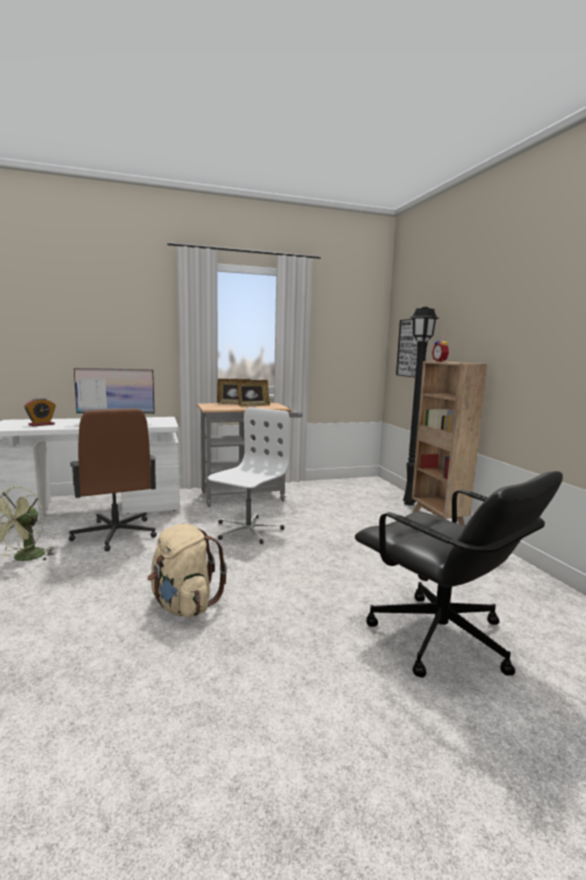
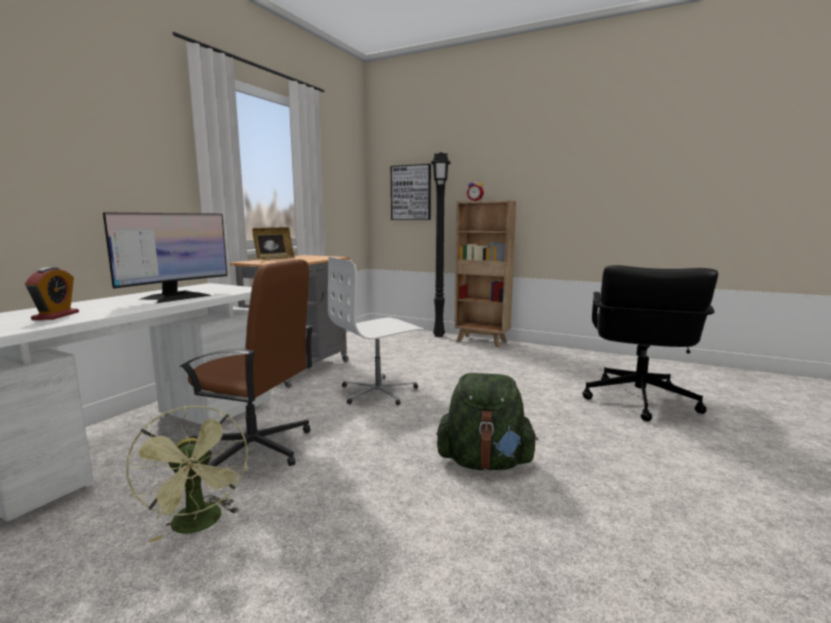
camera: 45 degrees left, 0 degrees up
beige backpack [147,524,227,618] -> green backpack [437,373,538,470]
white office chair [208,407,290,544] -> white office chair turned 105 degrees counterclockwise [328,257,424,405]
picture frame [237,380,270,407] -> none
black office chair [355,471,563,678] -> black office chair turned 105 degrees clockwise [583,265,718,422]

